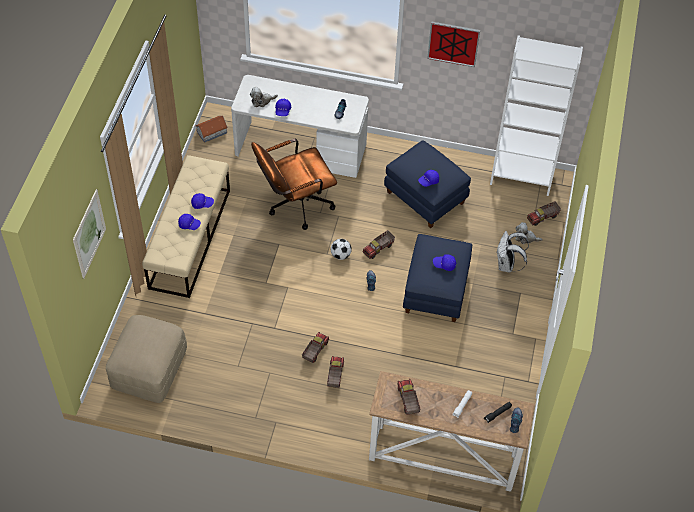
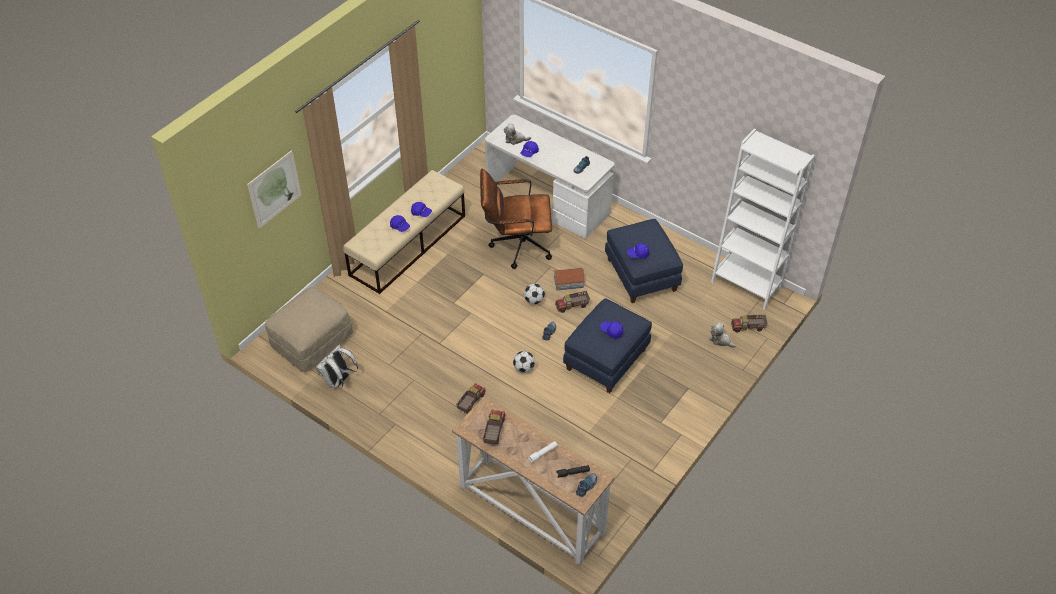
camera: 25 degrees right, 5 degrees down
toy house [196,116,228,143] -> toy house moved to [553,268,585,290]
toy truck [302,332,329,363] -> none
picture [427,21,480,67] -> none
white backpack [497,231,529,272] -> white backpack moved to [316,344,358,389]
none -> football [513,351,535,373]

